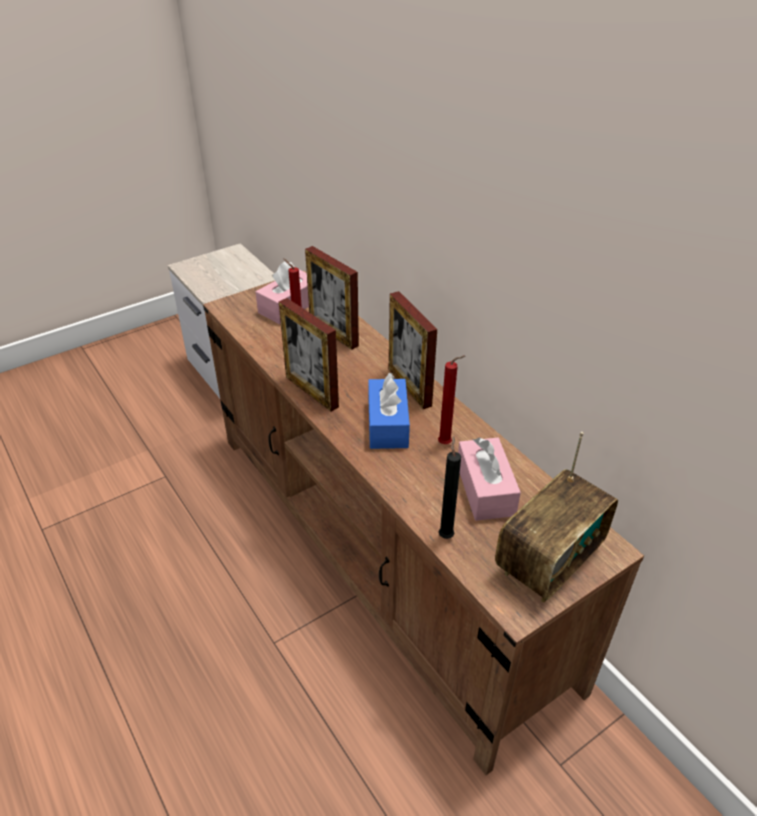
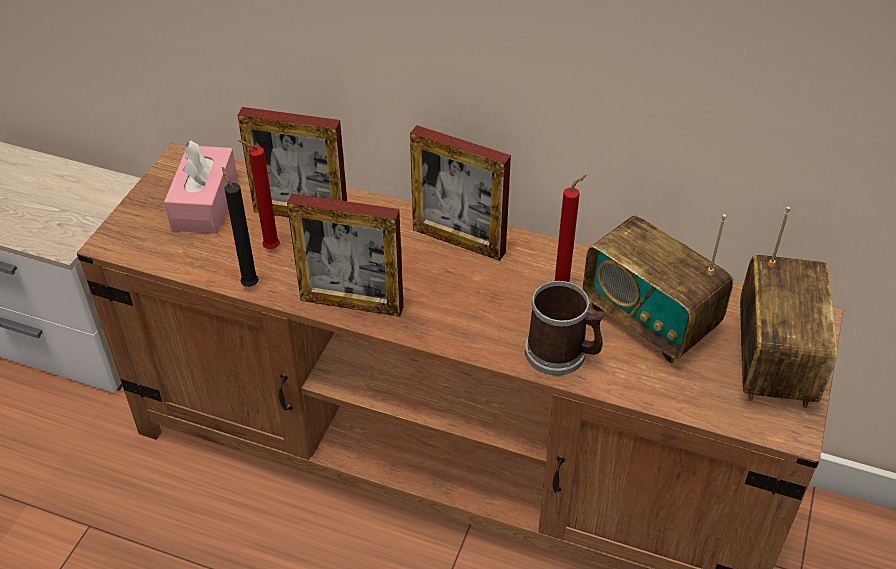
camera: 35 degrees left, 5 degrees up
blue tissue box [368,373,410,449] -> none
black candle [439,436,461,539] -> black candle moved to [222,167,259,287]
pink tissue box [458,438,521,521] -> radio [583,214,733,364]
none -> mug [525,281,603,376]

